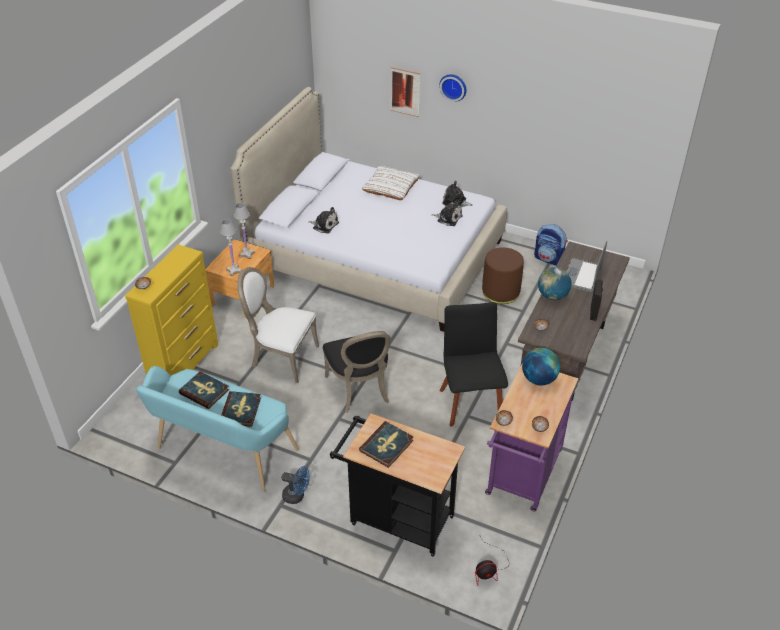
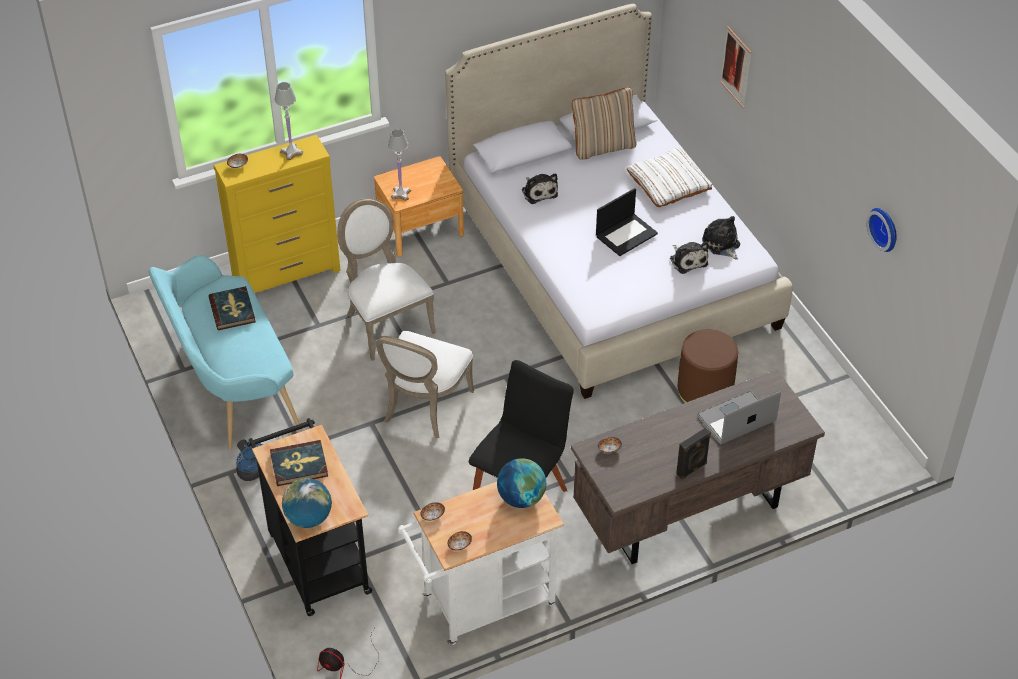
camera: 40 degrees right, 5 degrees up
book [221,391,261,427] -> none
white table lamp [234,203,255,259] -> white table lamp moved to [274,82,303,160]
black chair [323,331,391,413] -> white chair [376,331,474,438]
wall clock [439,74,466,102] -> wall clock moved to [867,208,897,252]
purple cart [485,362,578,512] -> white cart [398,482,564,645]
backpack [534,224,567,266] -> none
globe [538,267,572,300] -> globe moved to [282,478,332,528]
none -> beige pillow [572,87,637,159]
none -> laptop [596,188,658,256]

